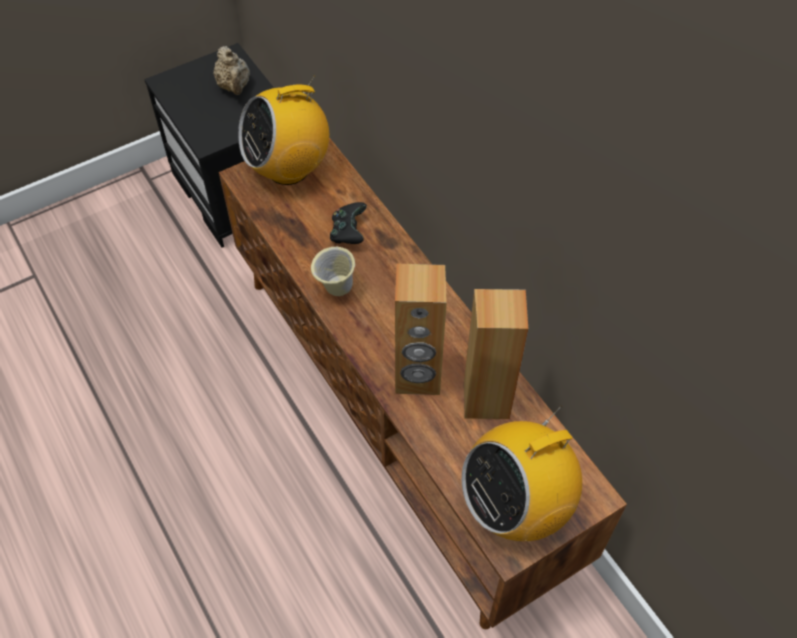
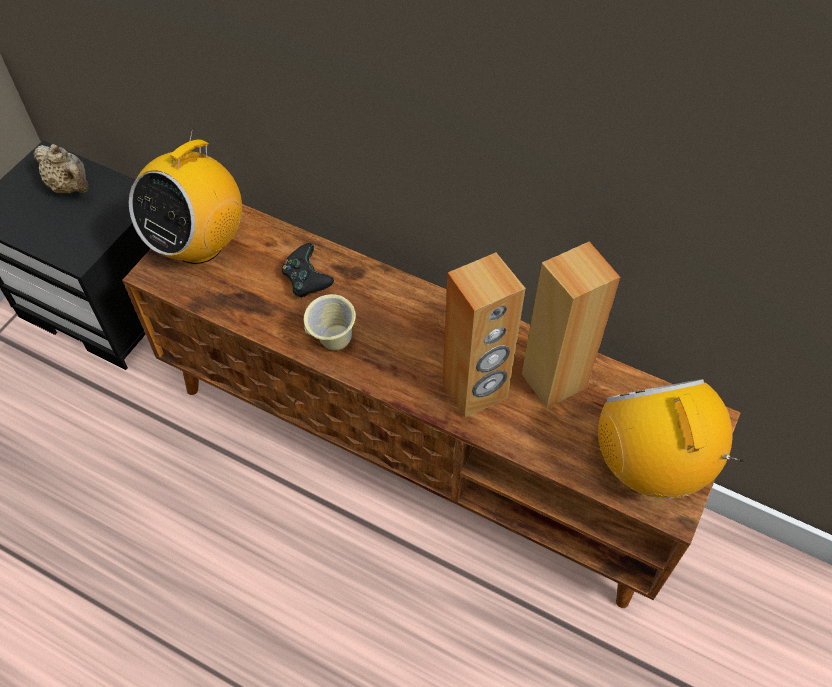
camera: 30 degrees left, 0 degrees up
radio [462,405,582,541] -> radio turned 135 degrees clockwise [598,379,744,499]

